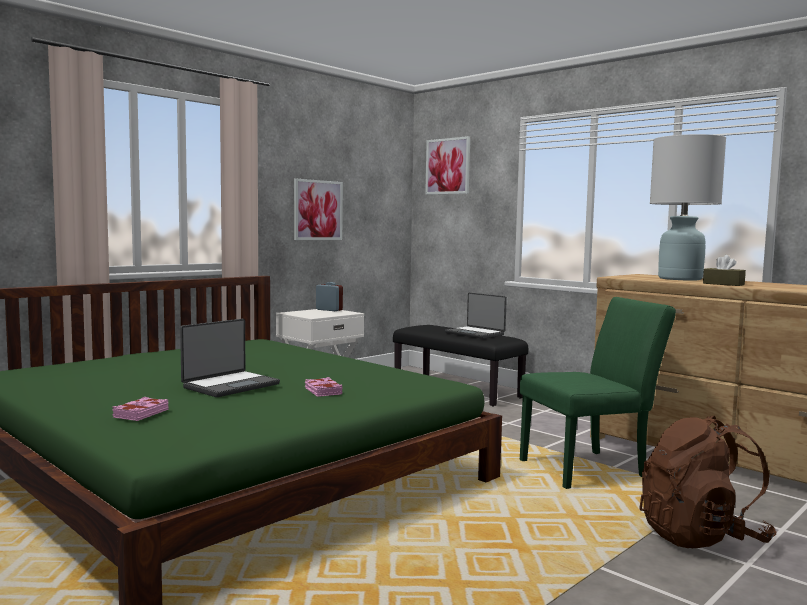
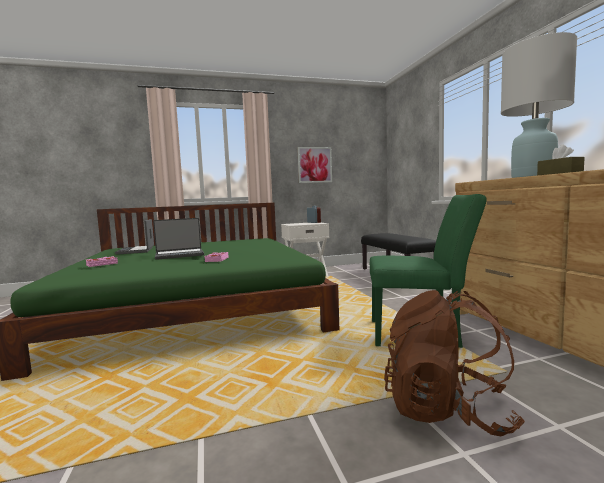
camera: 30 degrees right, 0 degrees up
picture [425,136,470,195] -> none
laptop [445,293,507,339] -> laptop moved to [115,219,154,255]

